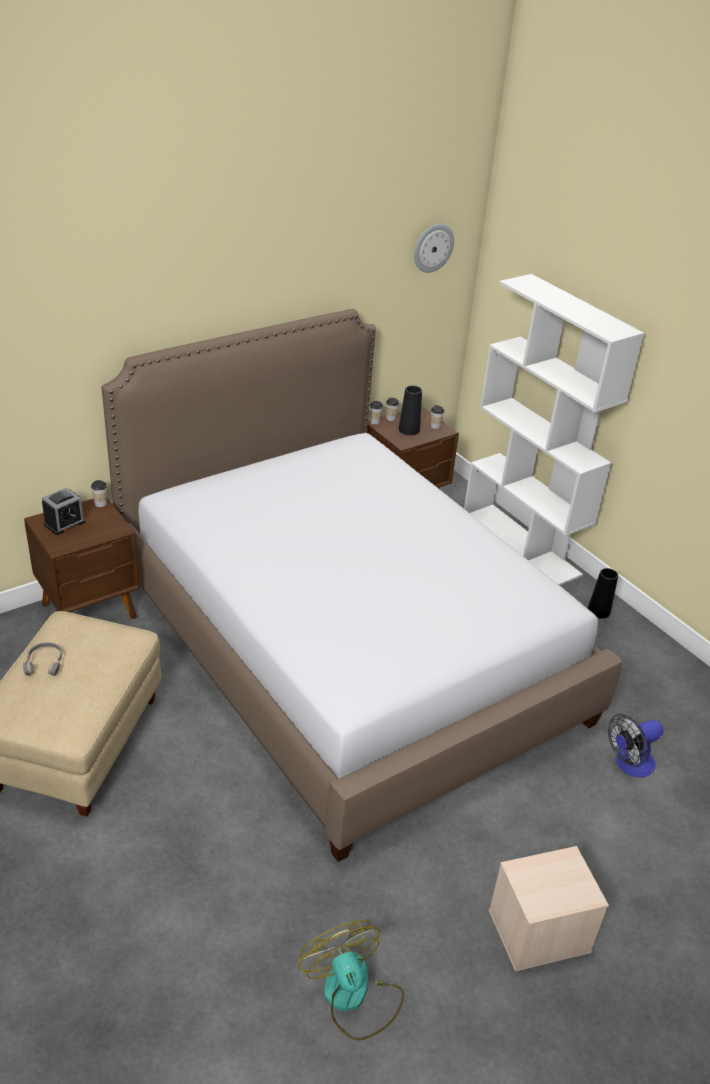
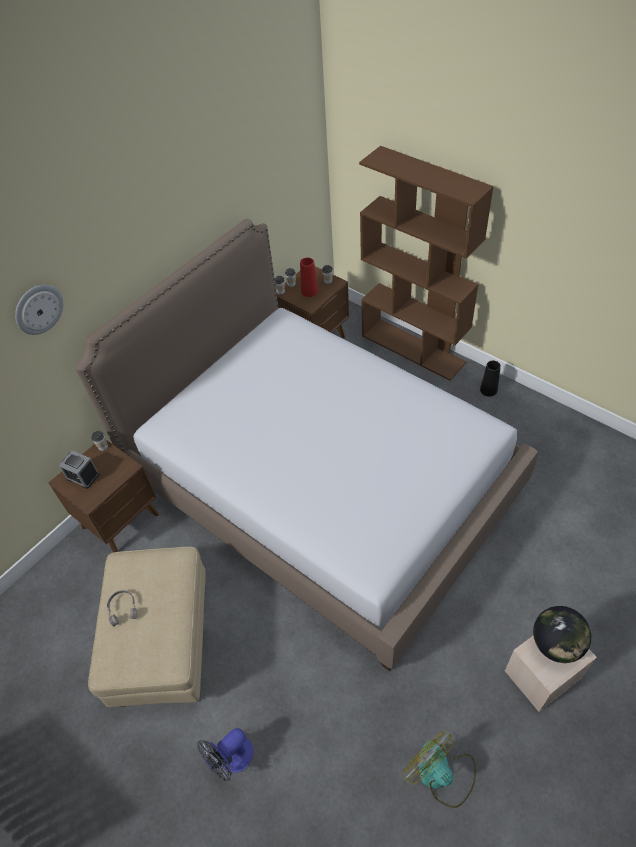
camera: 10 degrees left, 15 degrees up
alarm clock [42,487,85,535] -> alarm clock turned 90 degrees clockwise [59,450,100,489]
black vase [399,386,422,435] -> red vase [300,258,318,297]
wall clock [414,224,454,273] -> wall clock moved to [15,285,63,335]
white bookcase [464,274,644,585] -> brown bookcase [359,146,494,381]
fan [608,714,663,777] -> fan moved to [197,728,254,781]
none -> globe [533,606,591,663]

